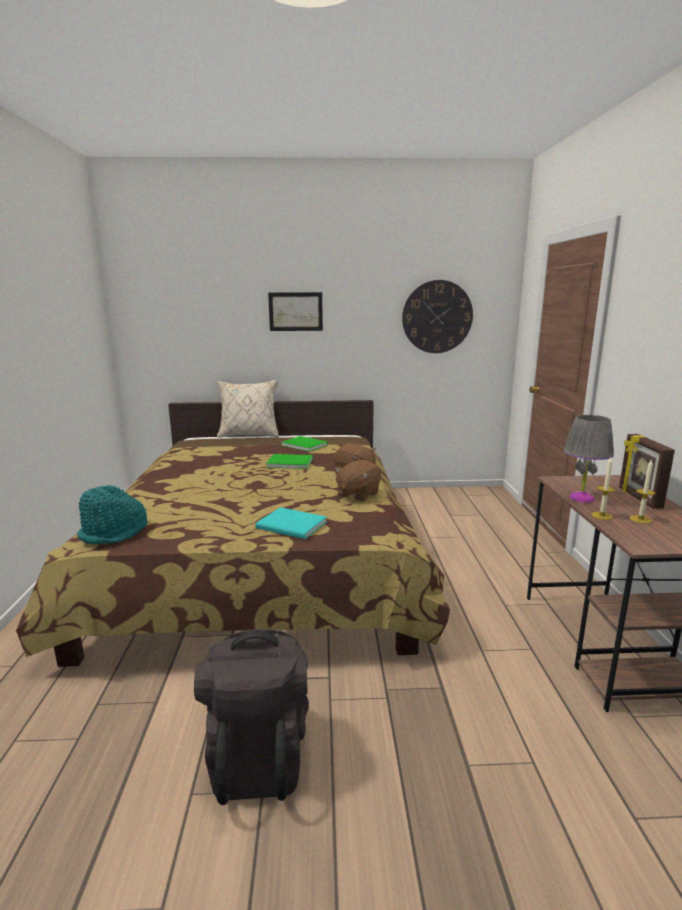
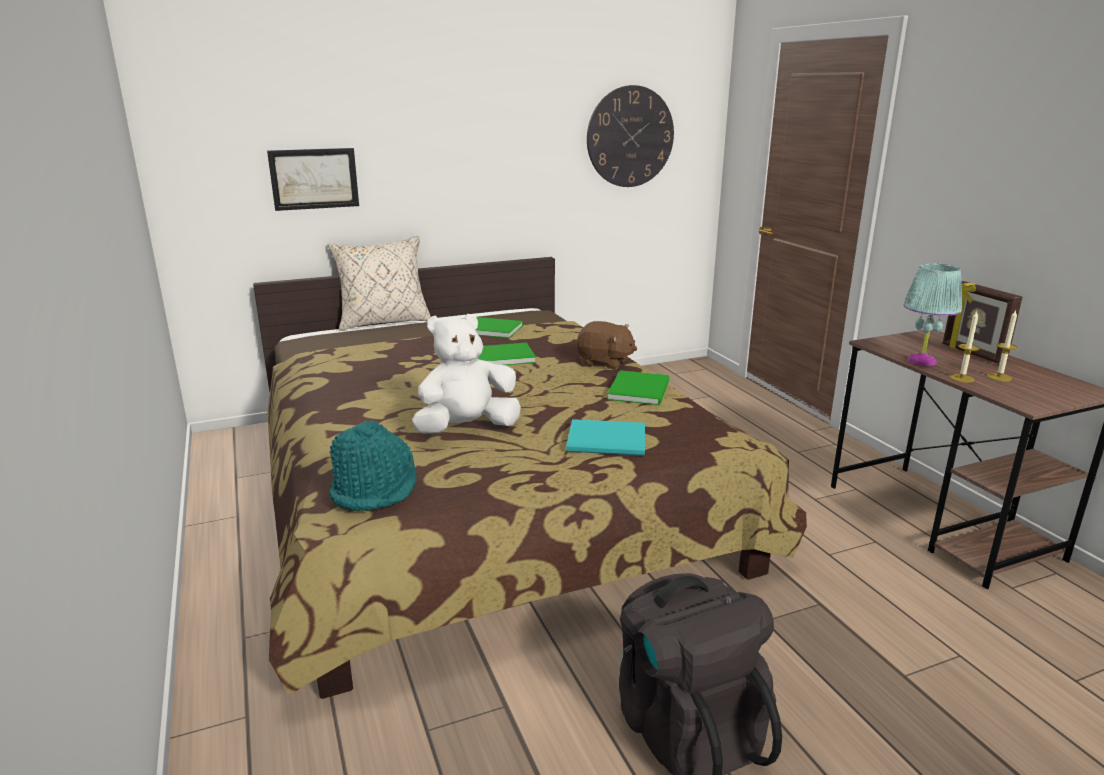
camera: 20 degrees left, 5 degrees up
picture [268,292,323,331] -> picture moved to [267,148,359,211]
brown plush toy [335,460,381,502] -> green book [607,370,669,405]
grey table lamp [564,415,614,503] -> turquoise table lamp [903,263,962,366]
none -> white plush toy [412,314,521,434]

